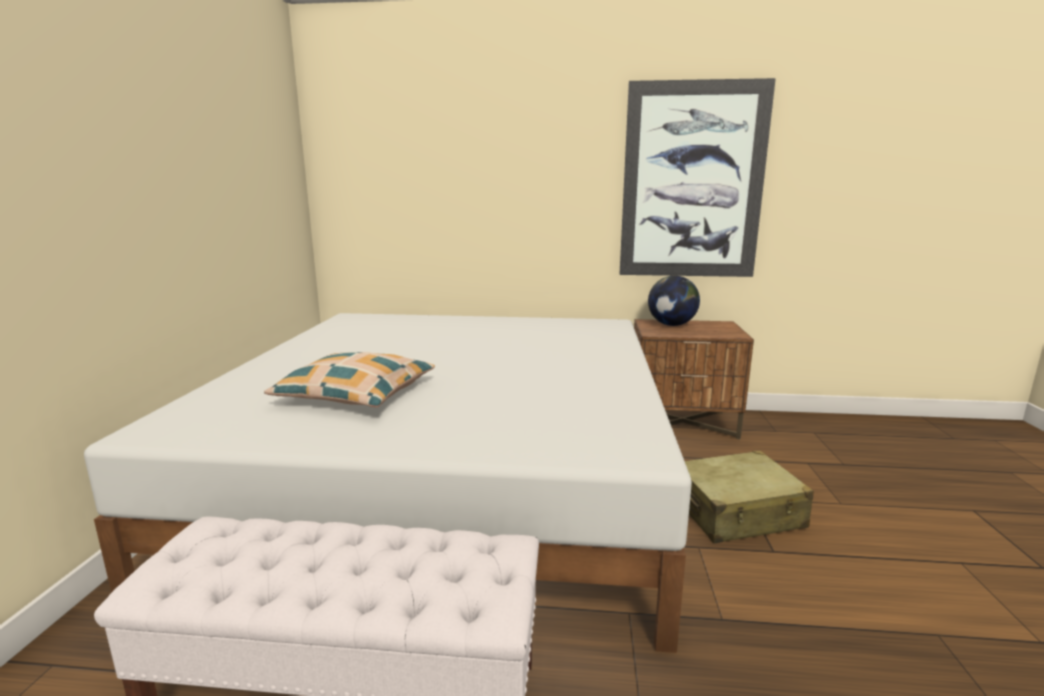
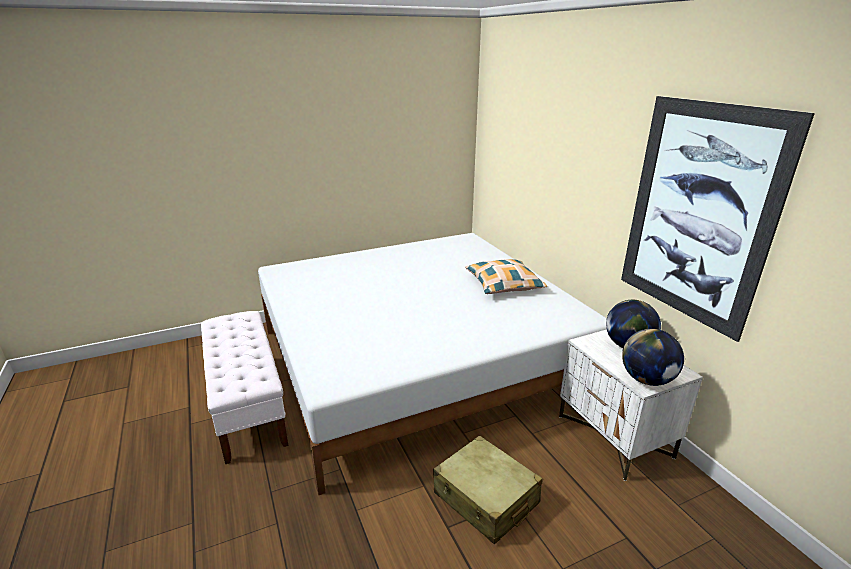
camera: 60 degrees right, 10 degrees up
pillow [264,352,435,407] -> pillow moved to [465,259,547,294]
brown nightstand [634,319,754,440] -> white nightstand [559,329,703,481]
none -> globe [622,329,684,386]

